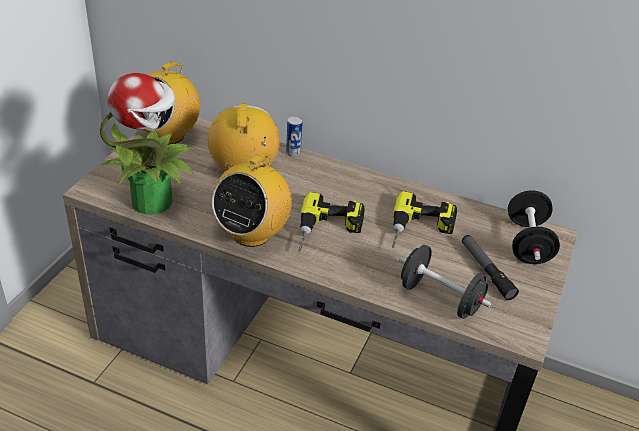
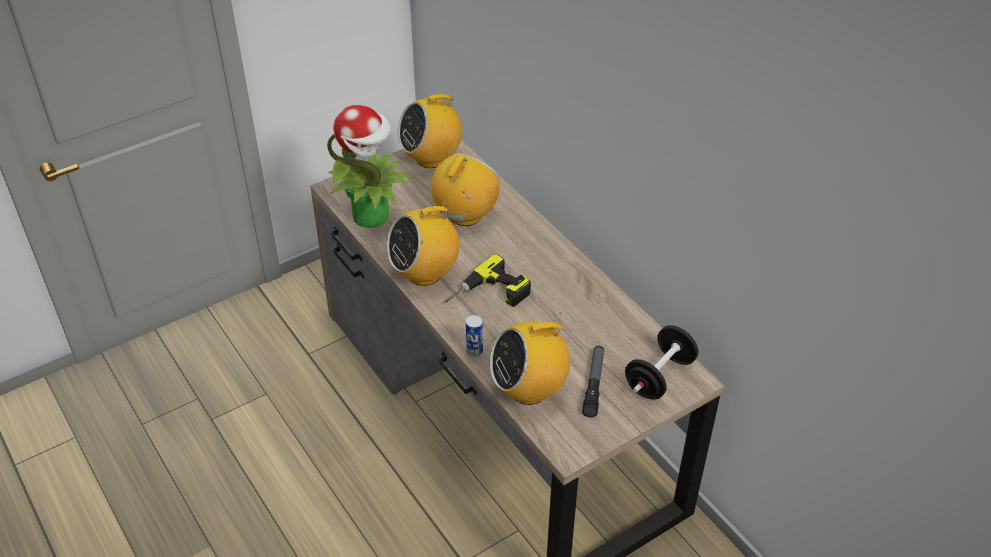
camera: 35 degrees right, 5 degrees up
can [286,116,303,157] -> can moved to [466,315,483,357]
power drill [392,191,457,248] -> none
black dumbbell [399,245,492,319] -> radio [489,312,570,405]

